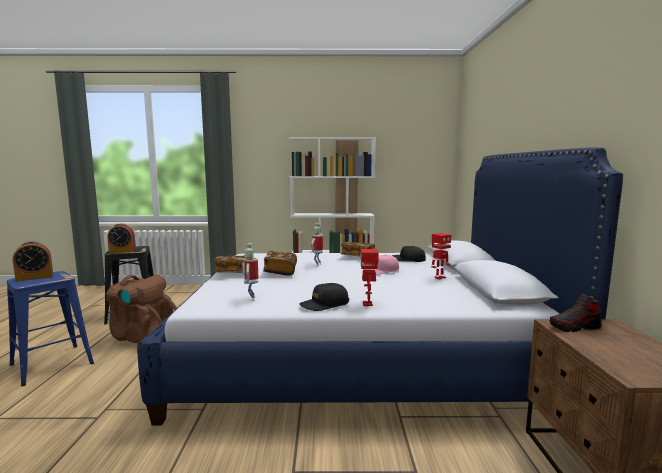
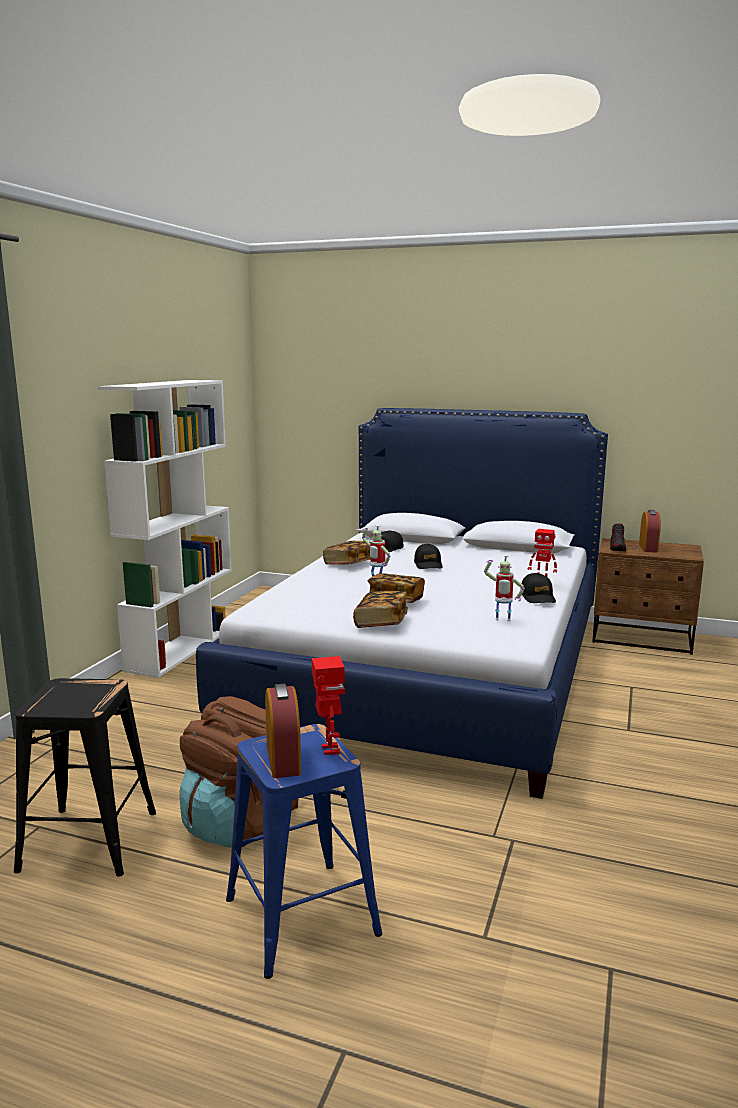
camera: 70 degrees left, 5 degrees up
alarm clock [107,223,136,253] -> alarm clock moved to [639,510,661,553]
pink cap [363,254,399,275] -> black cap [414,544,443,569]
toy robot [431,233,451,280] -> toy robot moved to [312,656,345,755]

